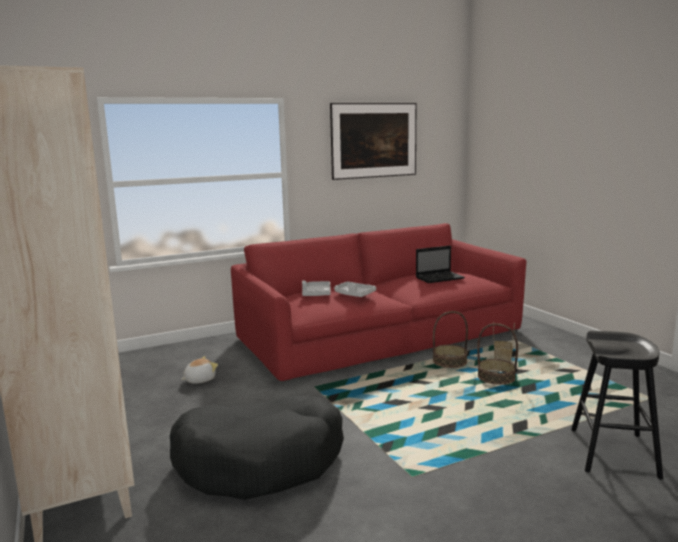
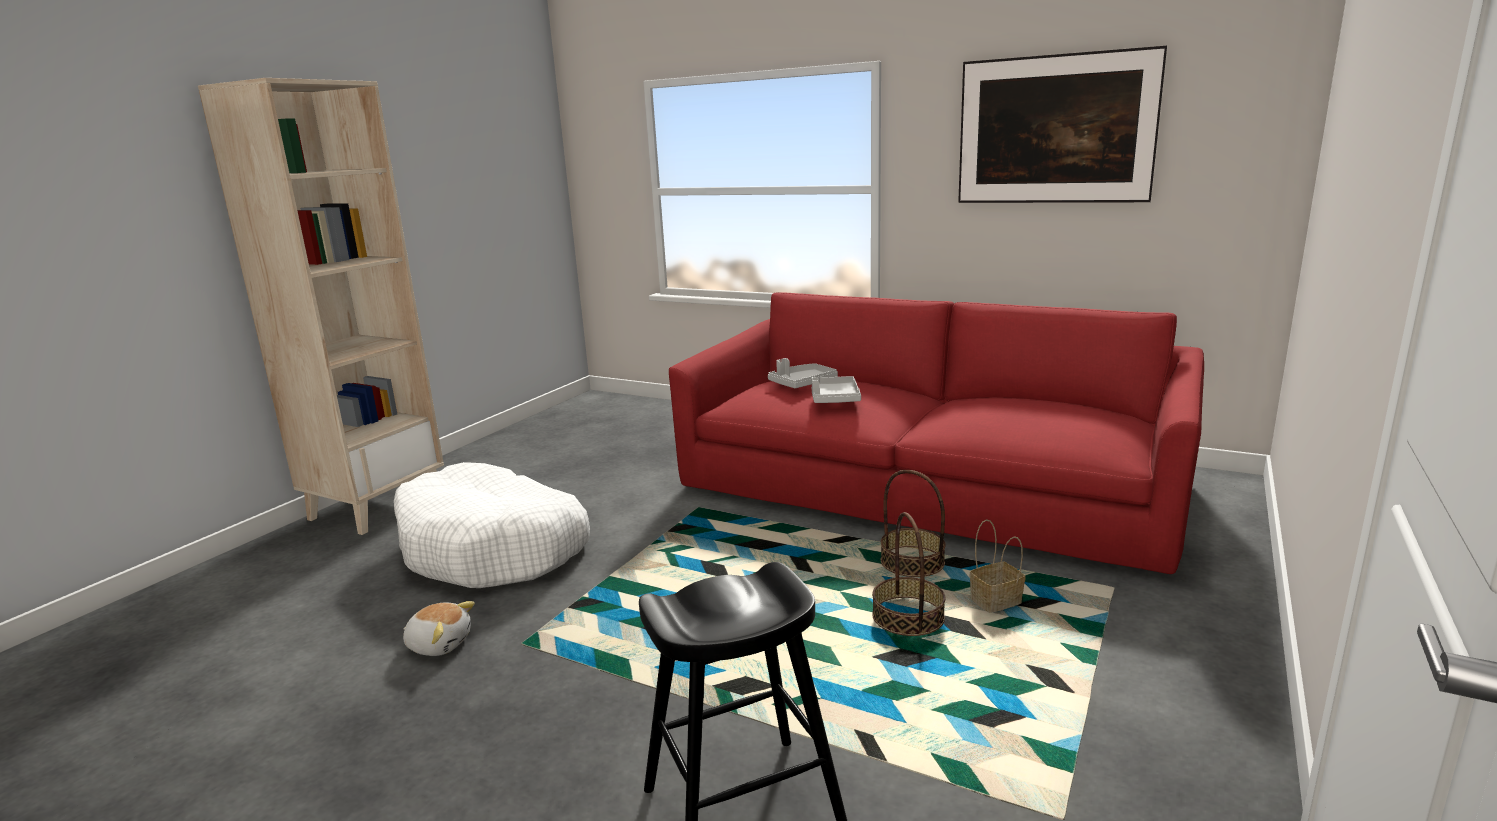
camera: 55 degrees right, 5 degrees up
black dog bed [170,395,344,500] -> white dog bed [394,462,590,588]
plush toy [181,356,218,384] -> plush toy moved to [403,601,475,656]
laptop [416,245,465,283] -> none

